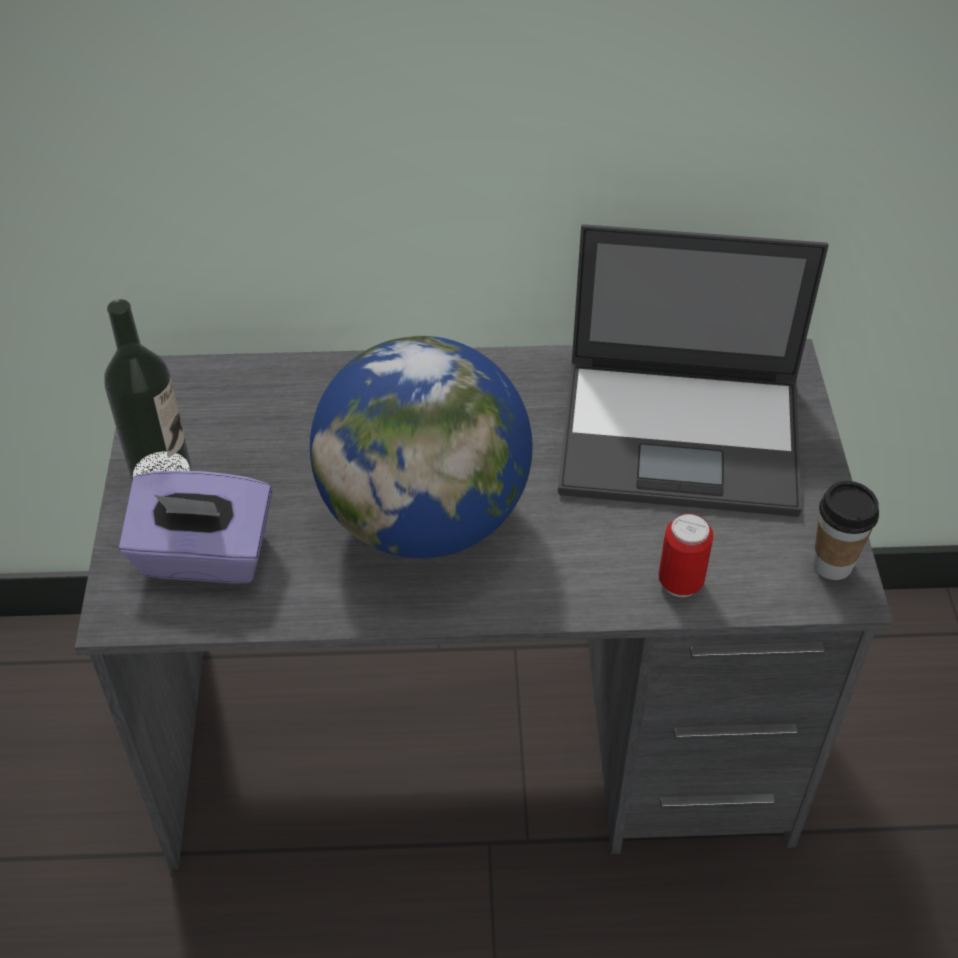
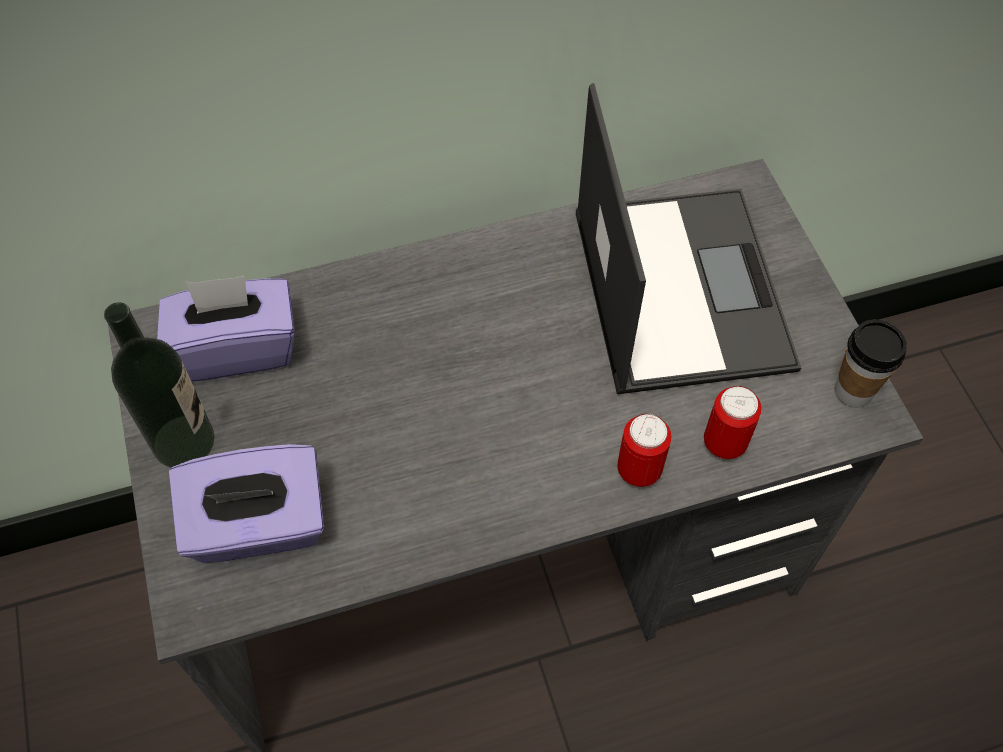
camera: 15 degrees left, 10 degrees up
globe [310,336,533,558] -> none
laptop [558,224,829,517] -> laptop turned 90 degrees counterclockwise [576,83,801,394]
none -> purple tissue box [157,276,295,382]
none -> can [618,413,672,487]

